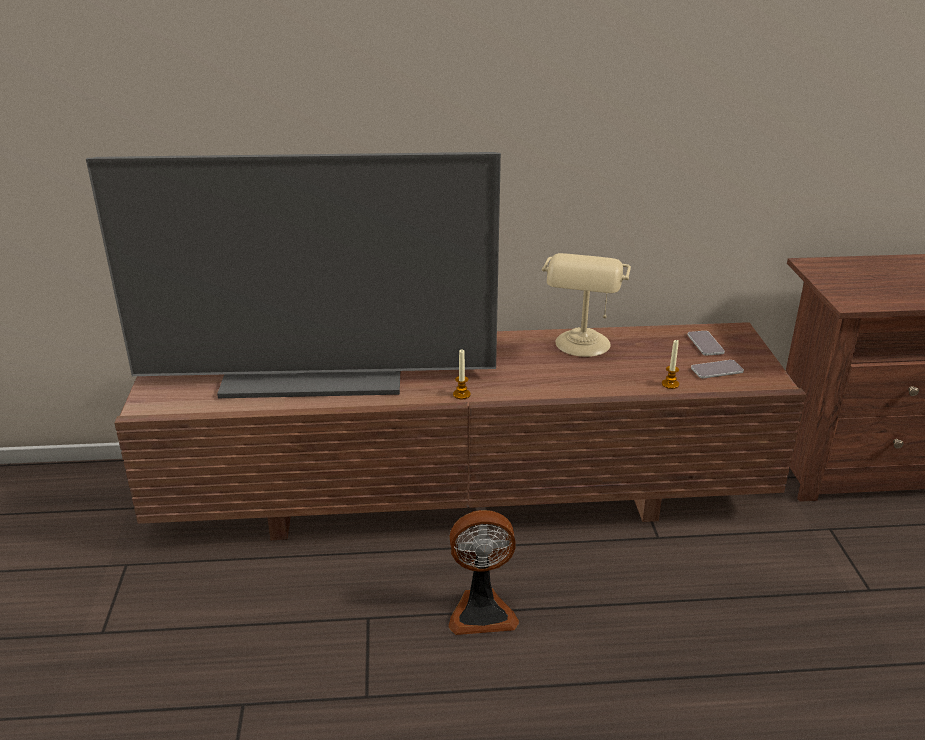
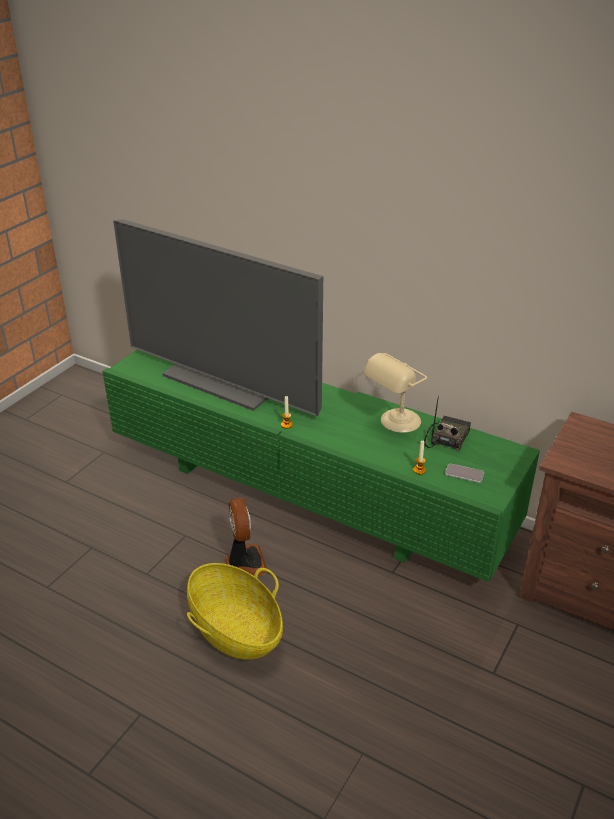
camera: 35 degrees right, 5 degrees up
brown tv stand [114,322,806,540] -> green tv stand [102,349,540,582]
fan [448,510,519,635] -> fan turned 135 degrees counterclockwise [225,498,267,576]
phone [687,331,725,356] -> none
none -> basket [187,563,283,660]
none -> radio [424,396,471,451]

